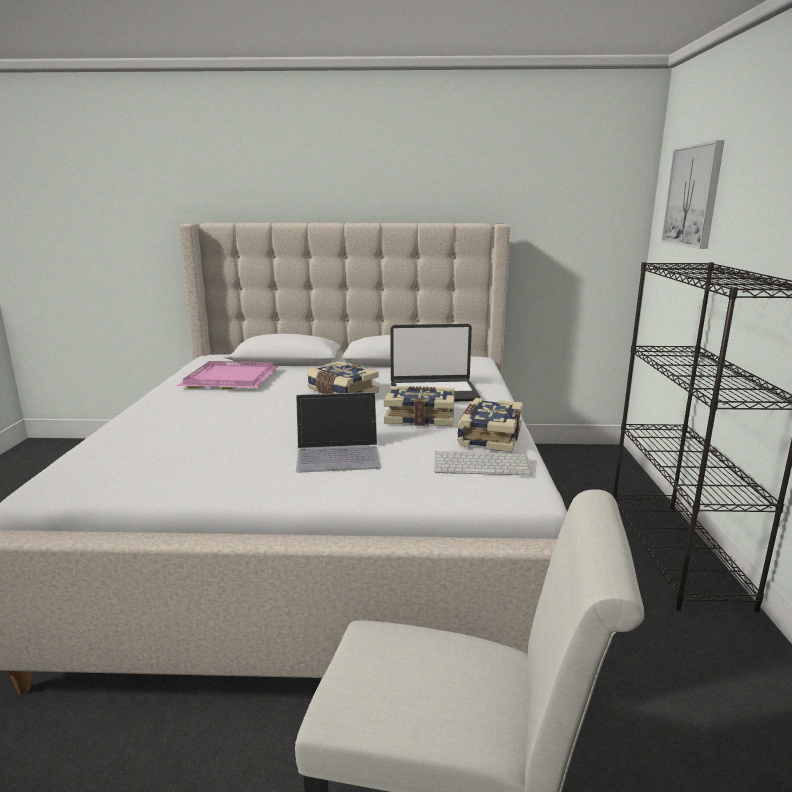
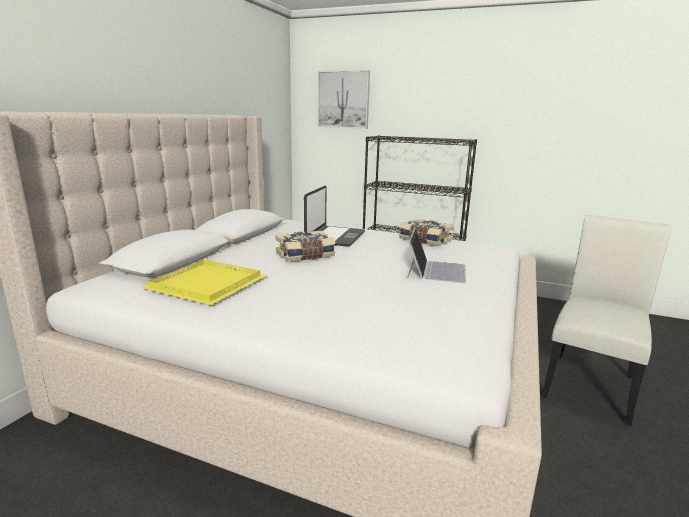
camera: 70 degrees left, 0 degrees up
pink tray [177,361,278,389] -> yellow tray [140,259,267,305]
book [384,386,455,426] -> none
keyboard [434,451,532,476] -> none

